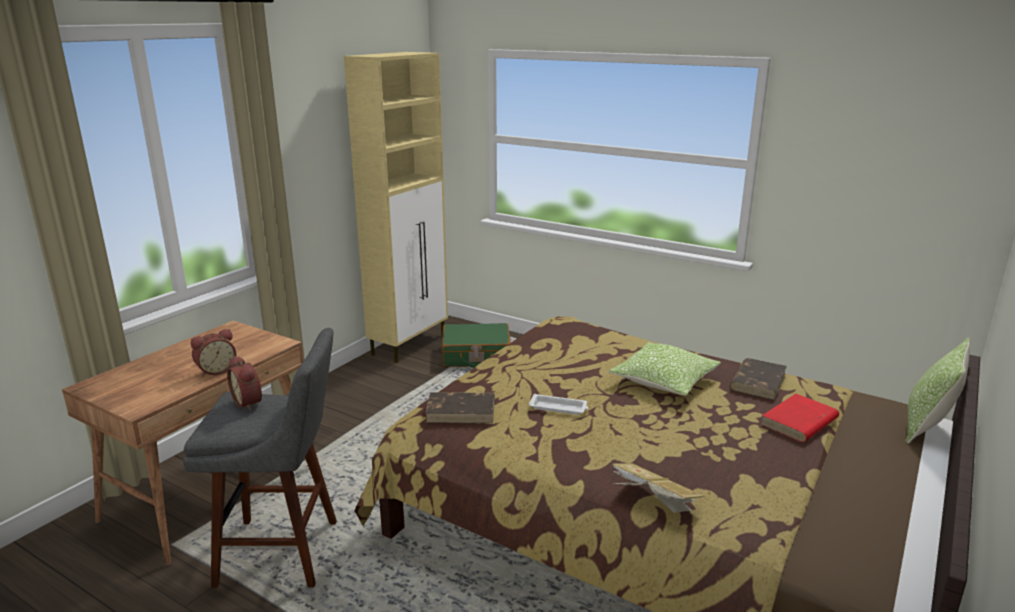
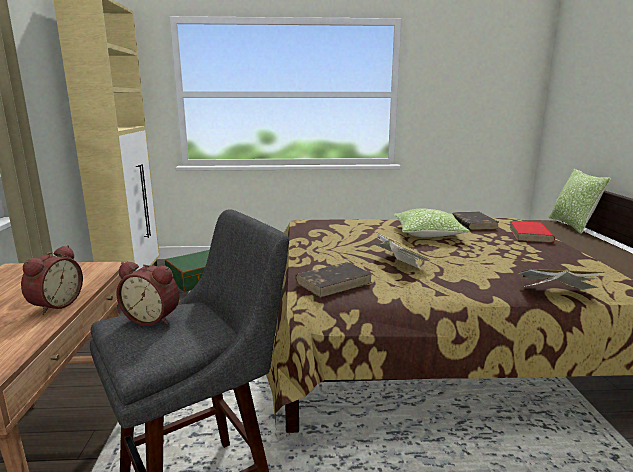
camera: 35 degrees left, 5 degrees down
white tray [529,393,588,415] -> book [374,232,430,268]

